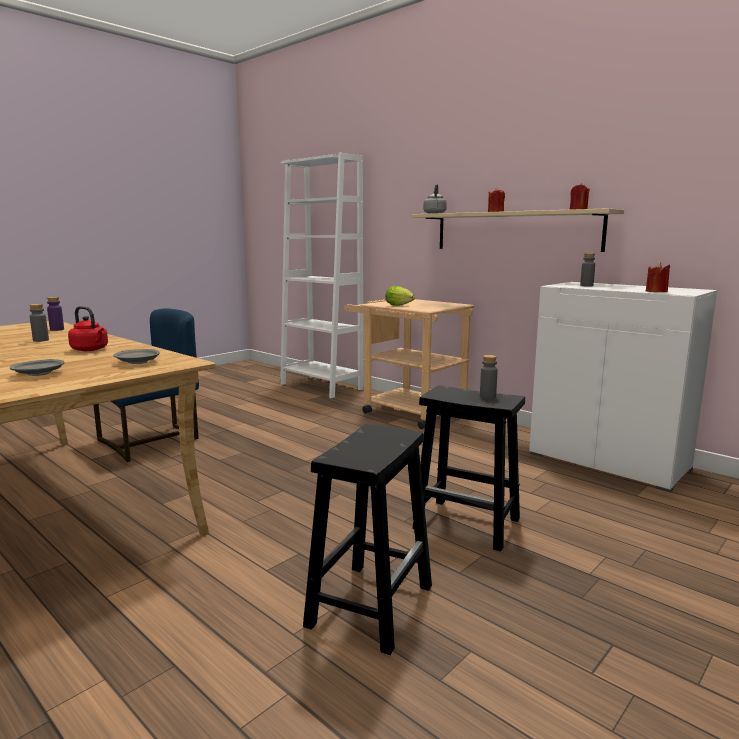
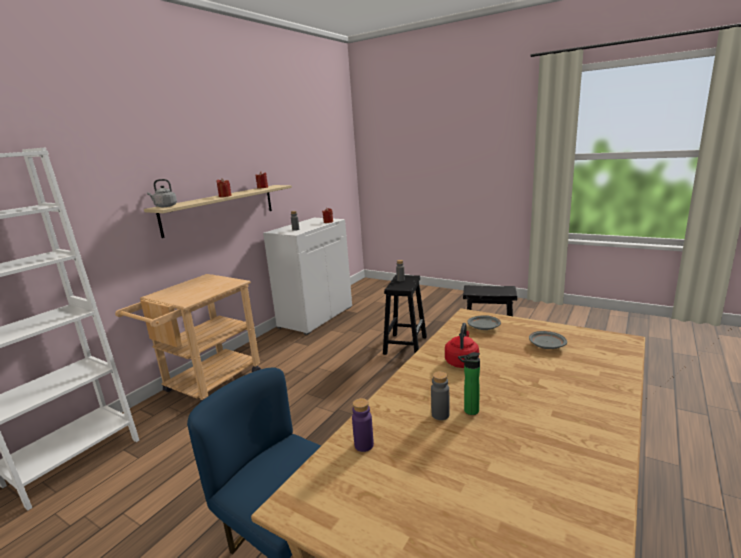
camera: 100 degrees left, 5 degrees up
lettuce [385,286,415,306] -> none
none -> bottle [458,352,480,415]

